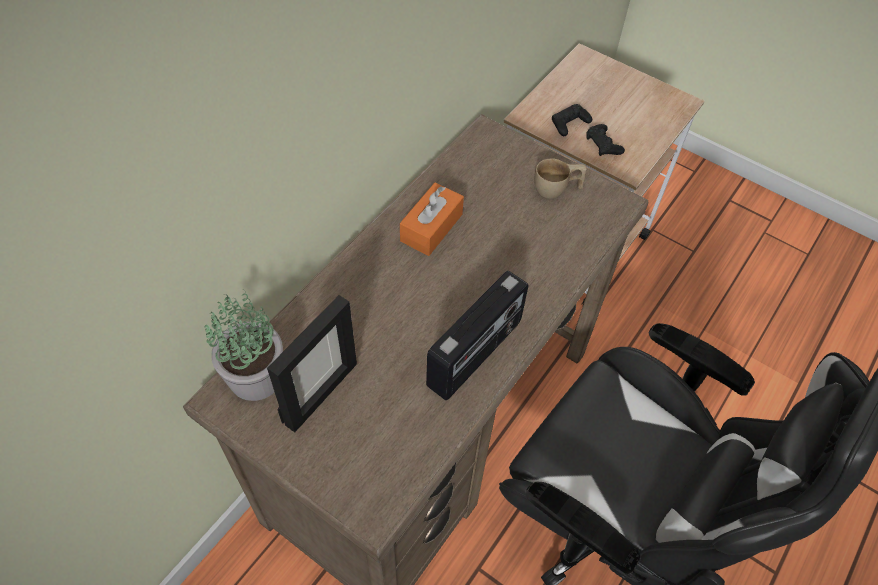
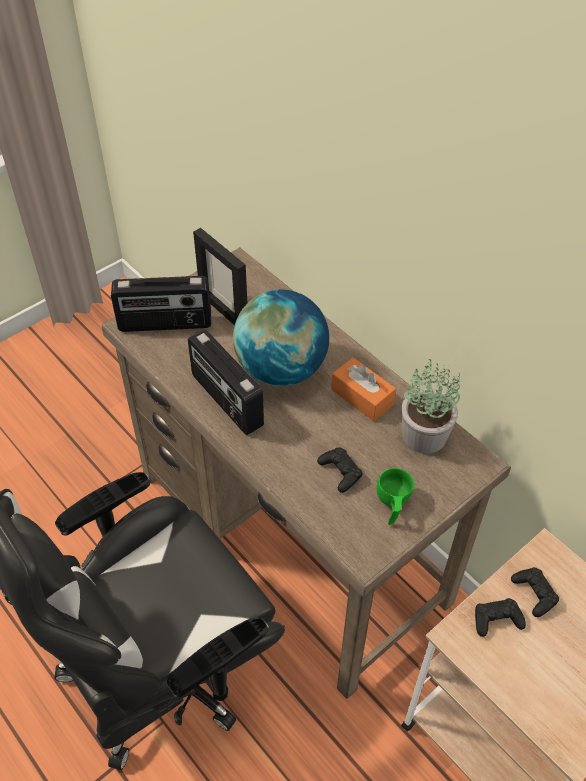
camera: 105 degrees right, 5 degrees down
potted plant [204,289,283,401] -> potted plant moved to [401,359,460,454]
beige cup [534,158,587,198] -> green cup [377,468,414,525]
none -> radio [111,276,211,332]
none -> globe [233,290,329,386]
none -> black game controller [317,447,363,493]

